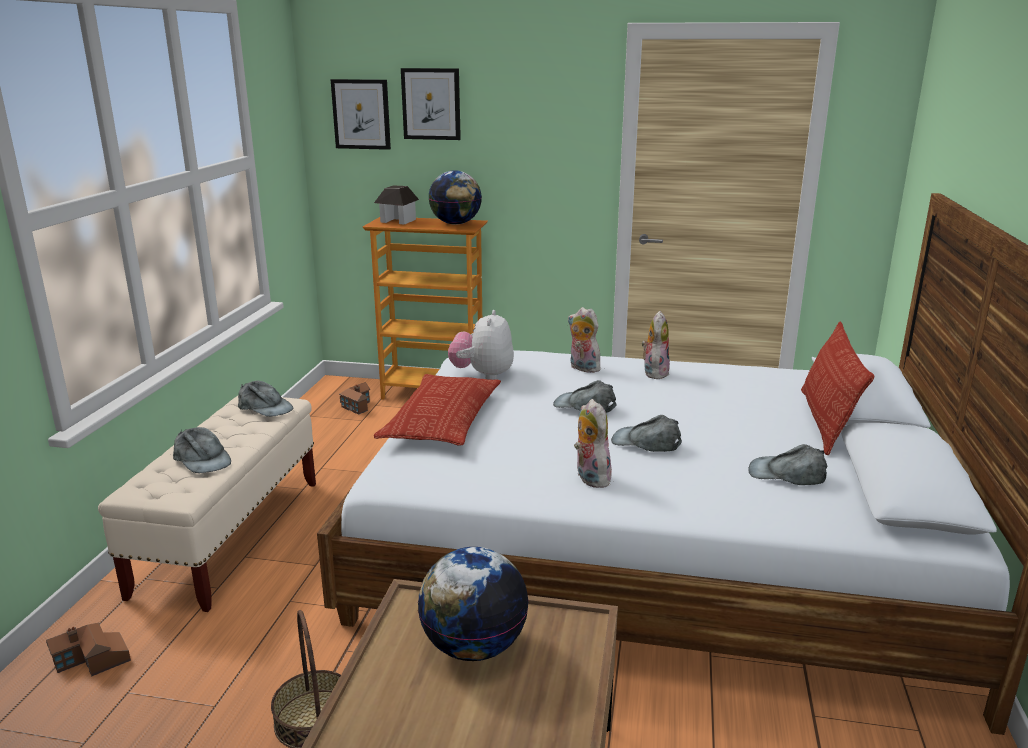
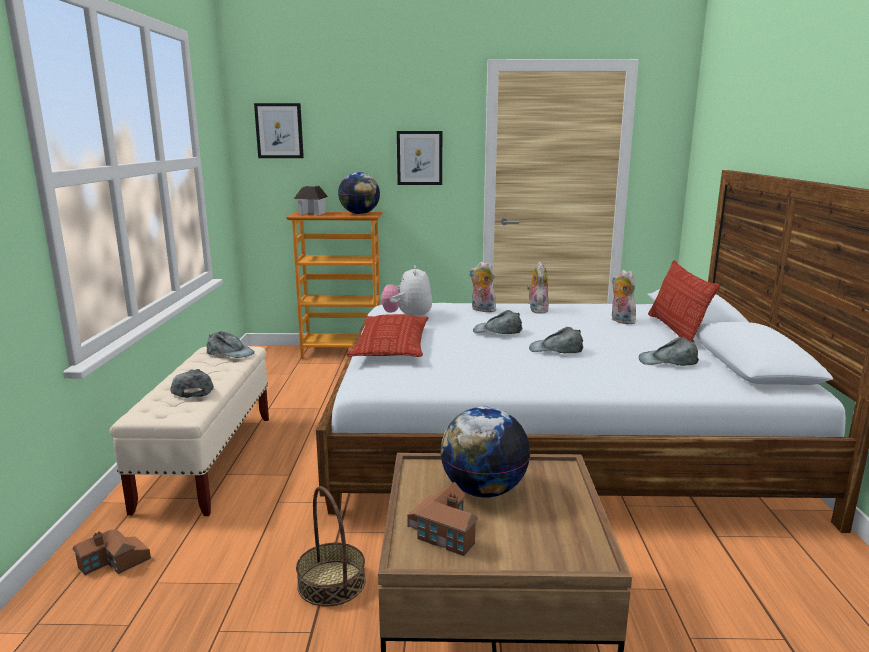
camera: 10 degrees left, 5 degrees down
grey cap [173,427,231,473] -> grey cap turned 150 degrees counterclockwise [170,369,214,398]
toy house [339,382,370,415] -> toy house moved to [407,482,478,556]
picture [401,68,461,140] -> picture moved to [397,131,442,185]
plush toy [574,399,612,488] -> plush toy moved to [612,270,636,324]

